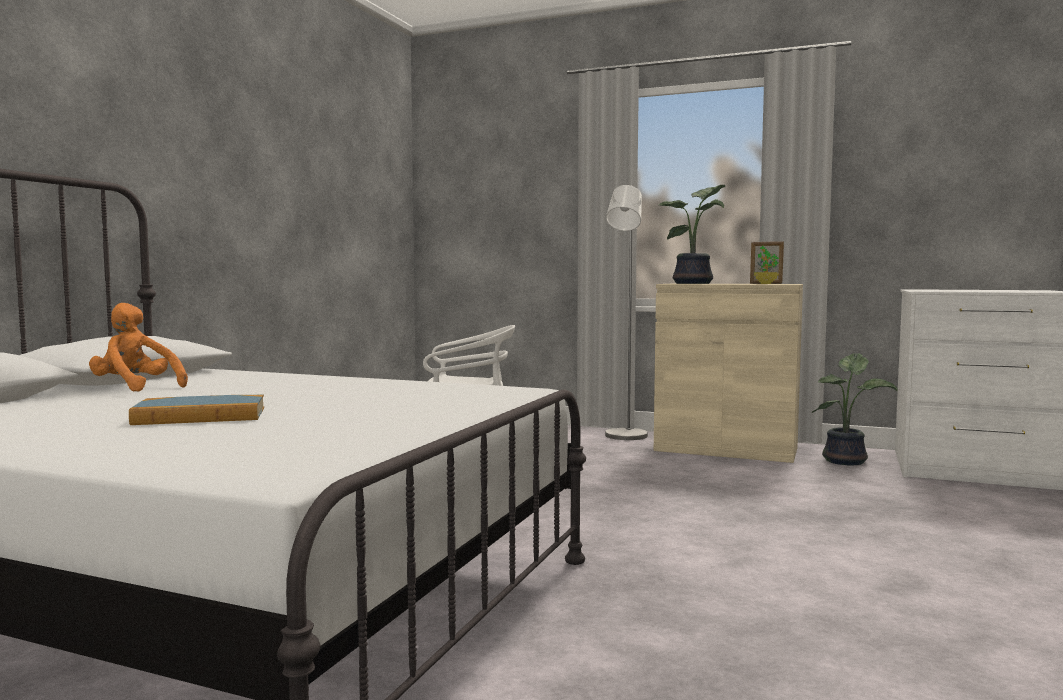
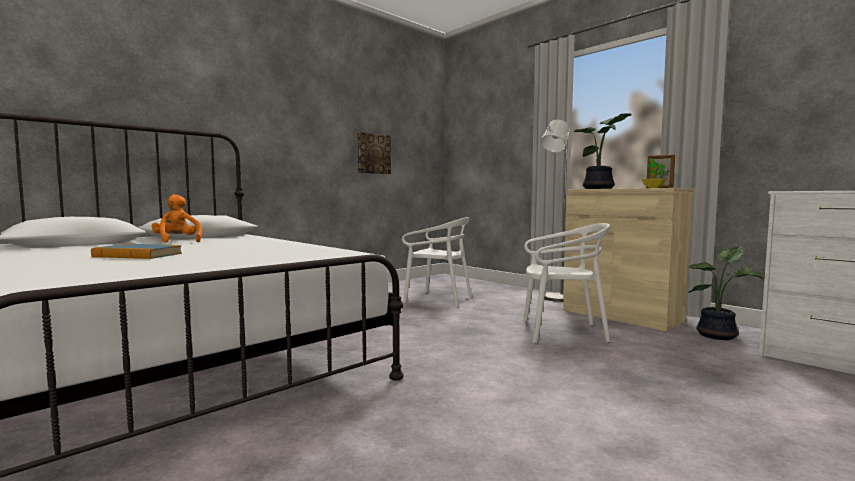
camera: 25 degrees right, 0 degrees up
none -> picture [357,132,391,174]
none -> white chair [523,223,610,343]

